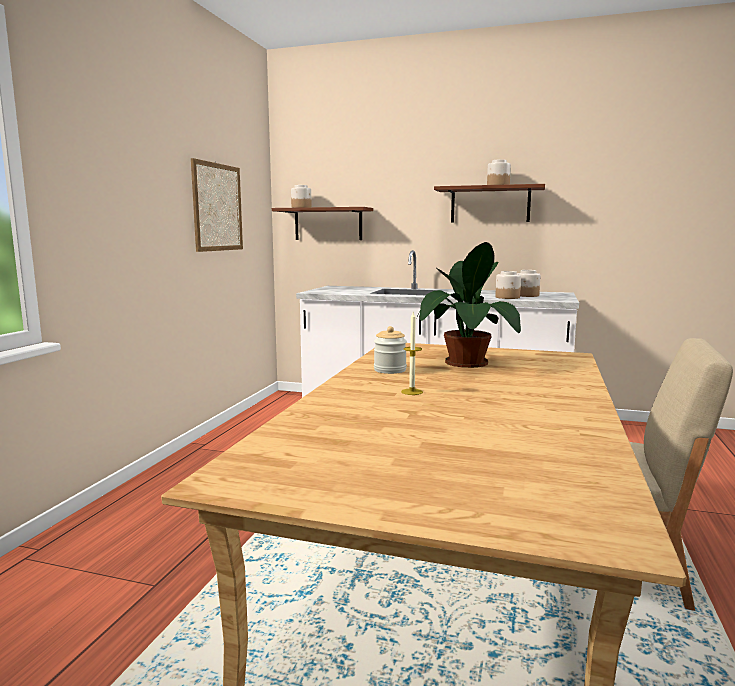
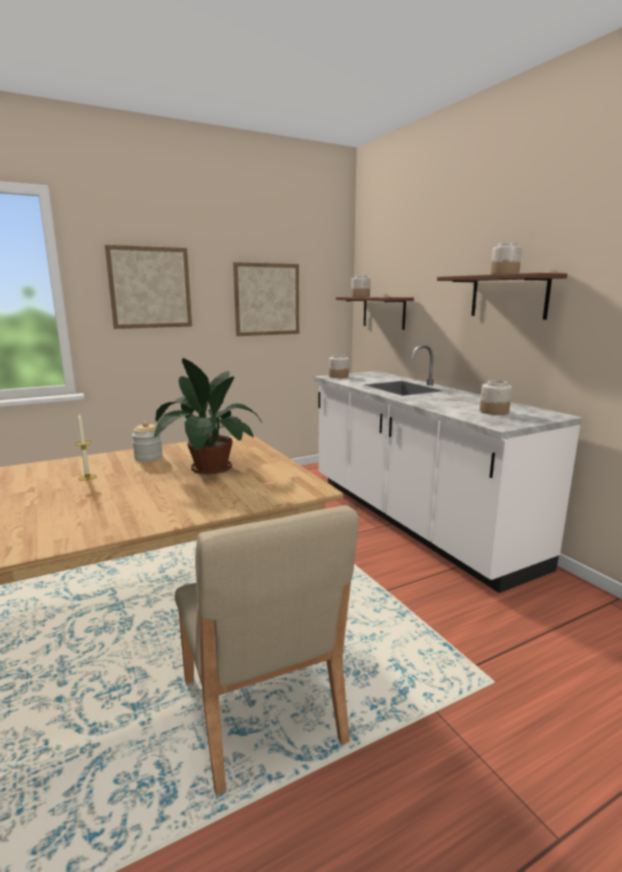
camera: 45 degrees right, 5 degrees up
jar [495,271,521,299] -> jar moved to [329,354,349,378]
none -> picture [105,244,192,329]

